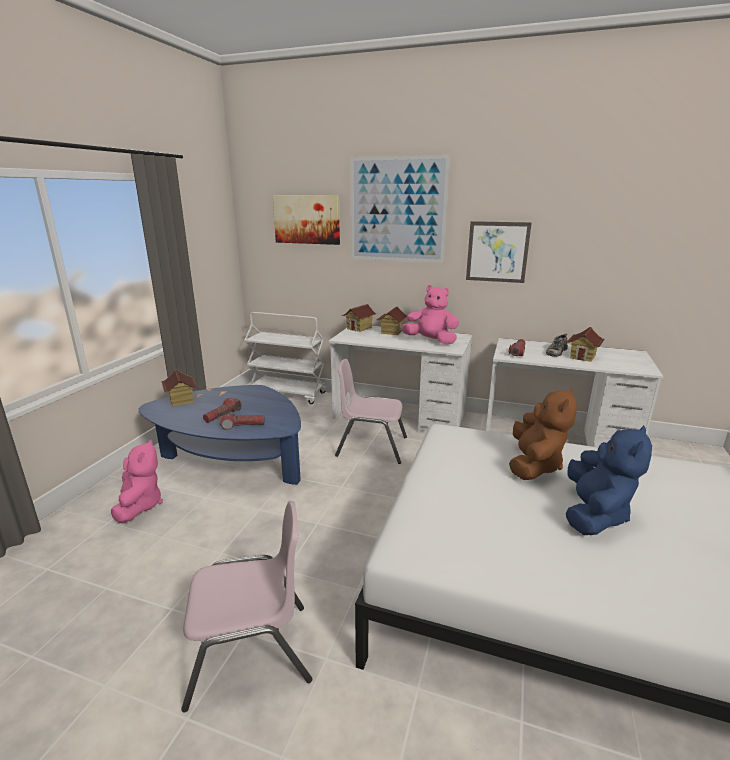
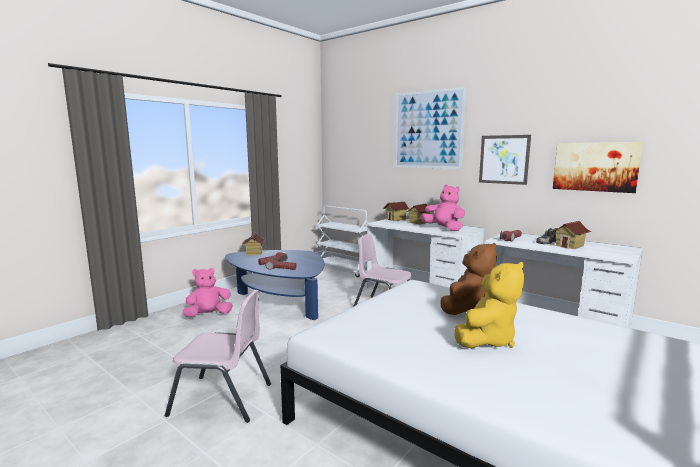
camera: 20 degrees right, 10 degrees down
pink plush toy [111,440,163,523] -> pink plush toy turned 135 degrees counterclockwise [182,268,233,317]
picture [273,195,340,245] -> picture moved to [553,142,643,193]
blue plush toy [566,425,652,535] -> yellow plush toy [454,262,525,348]

